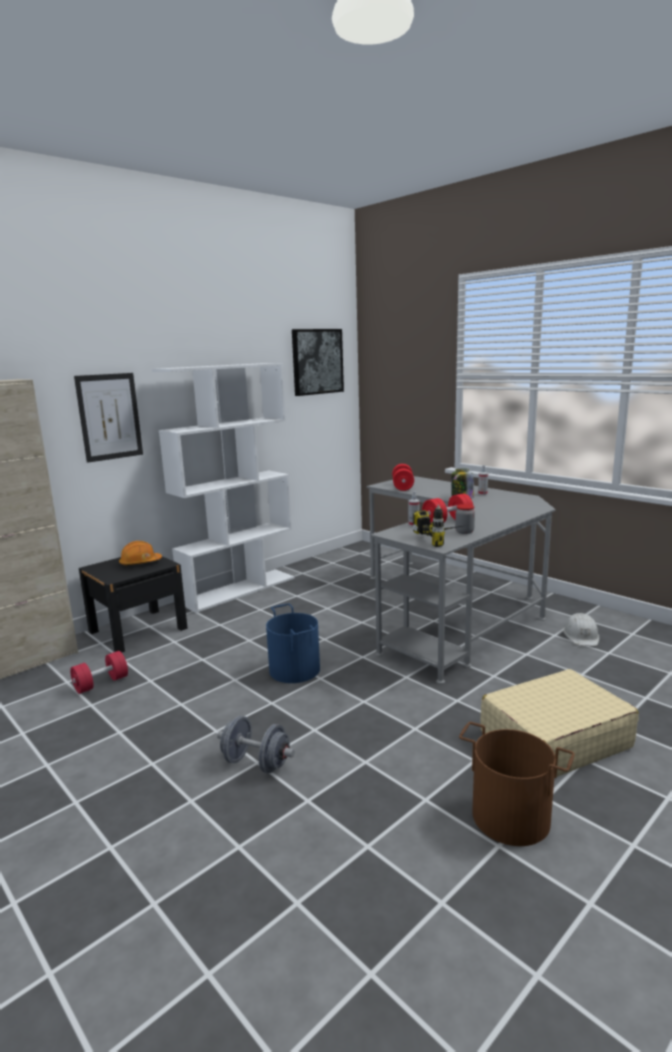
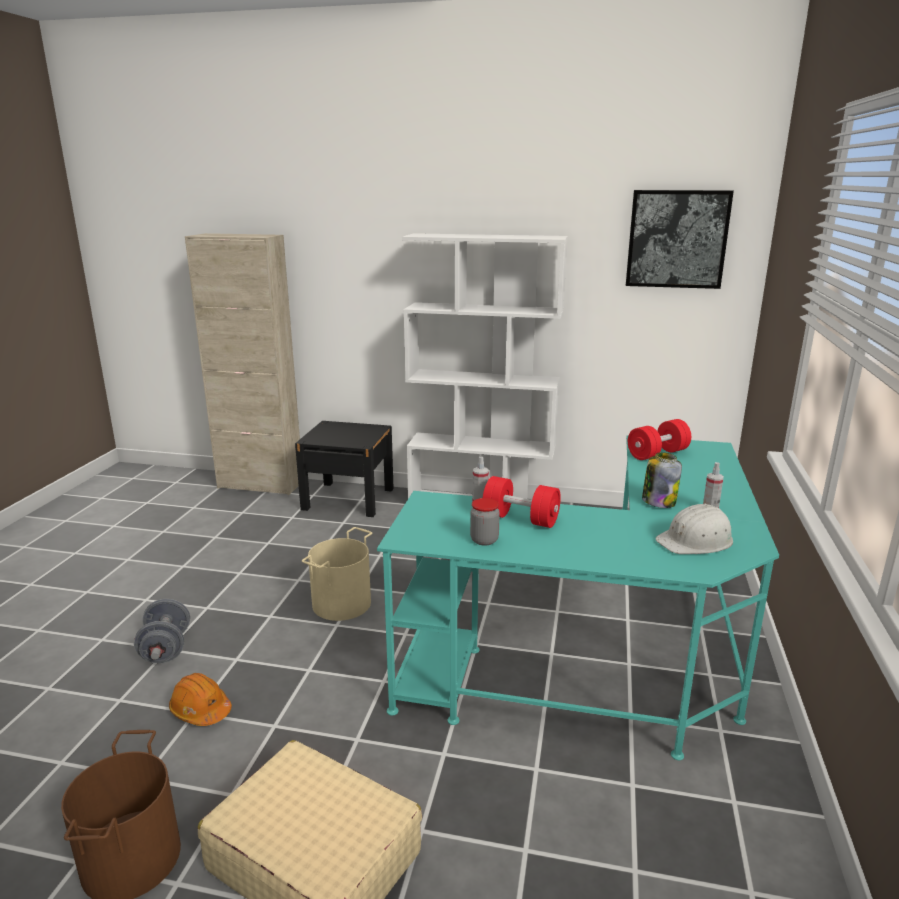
camera: 55 degrees right, 5 degrees up
red dumbbell [70,651,128,694] -> none
picture [74,373,143,463] -> none
orange hard hat [119,541,162,567] -> orange hard hat moved to [169,673,232,726]
blue bucket [266,603,320,683] -> beige bucket [302,527,372,621]
grey desk [366,476,555,684] -> turquoise desk [377,436,779,760]
power drill [413,504,462,547] -> none
white hard hat [563,613,599,646] -> white hard hat moved to [655,504,733,554]

